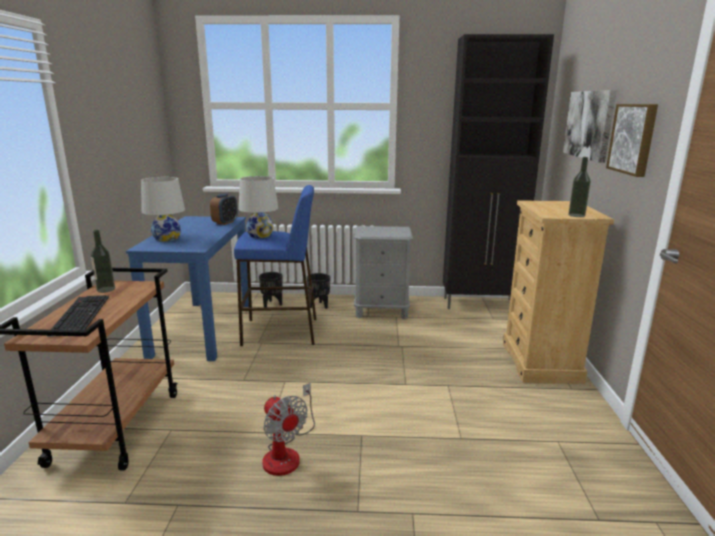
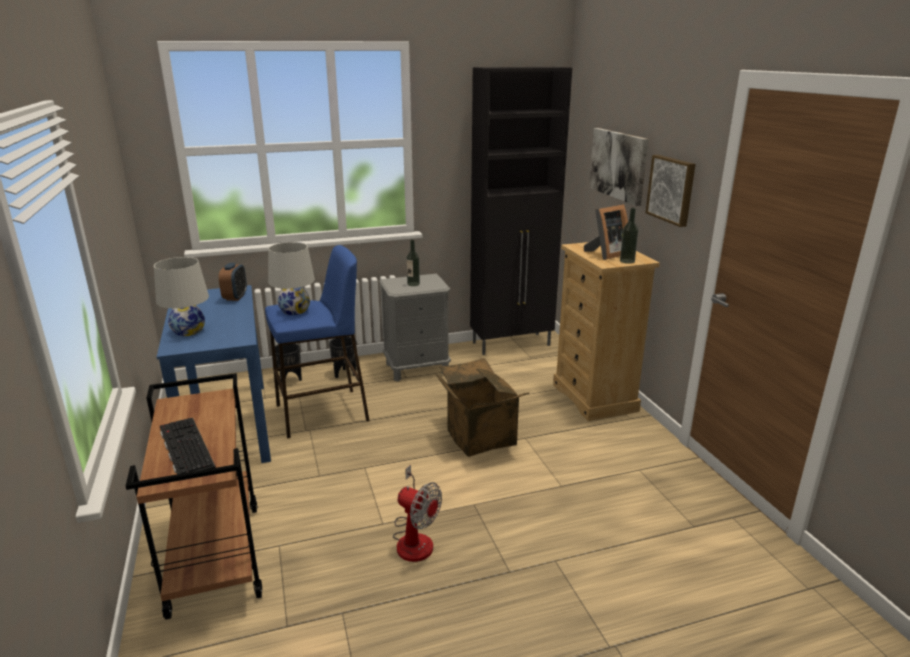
camera: 20 degrees left, 5 degrees up
bottle [91,230,115,293] -> bottle moved to [406,239,420,286]
none -> cardboard box [436,358,529,457]
none -> picture frame [584,204,628,260]

